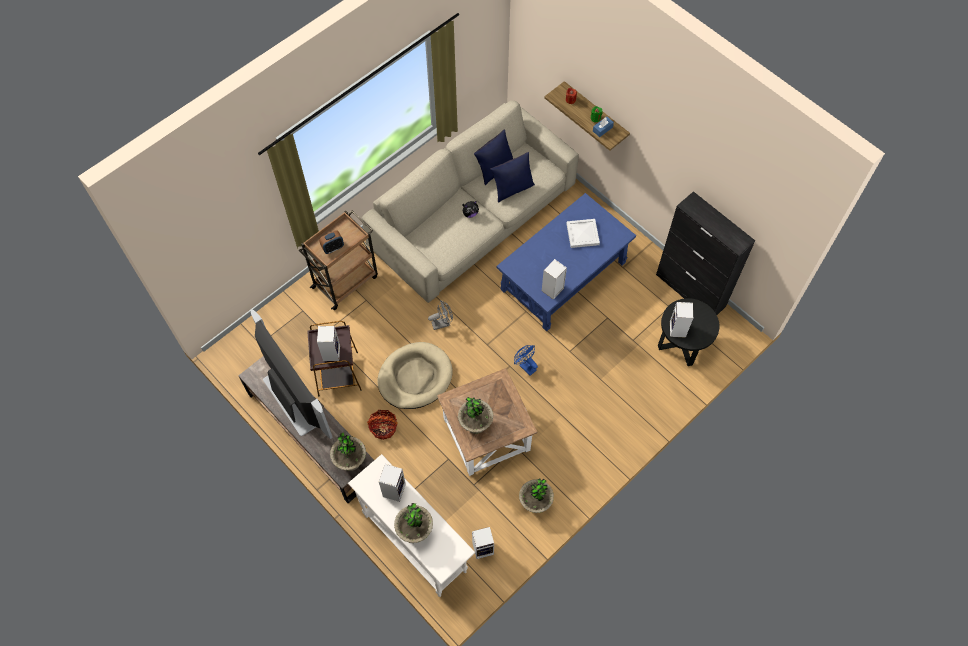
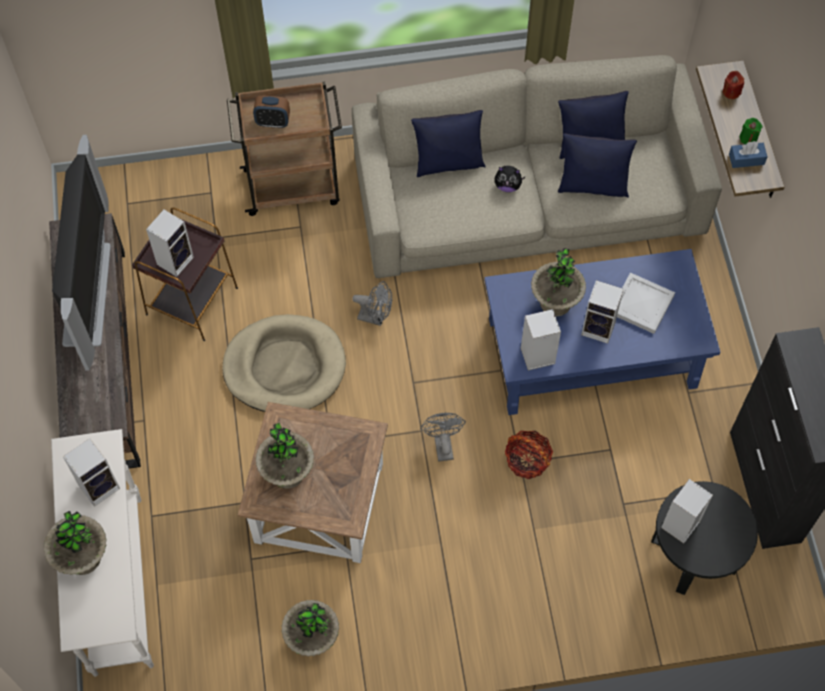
camera: 35 degrees right, 0 degrees up
potted plant [330,432,366,471] -> potted plant moved to [531,248,586,317]
basket [367,410,398,440] -> basket moved to [505,431,553,479]
speaker [472,527,494,559] -> speaker moved to [581,280,624,344]
blue fan [514,345,538,376] -> grey fan [420,413,466,462]
none -> blue pillow [411,110,486,177]

